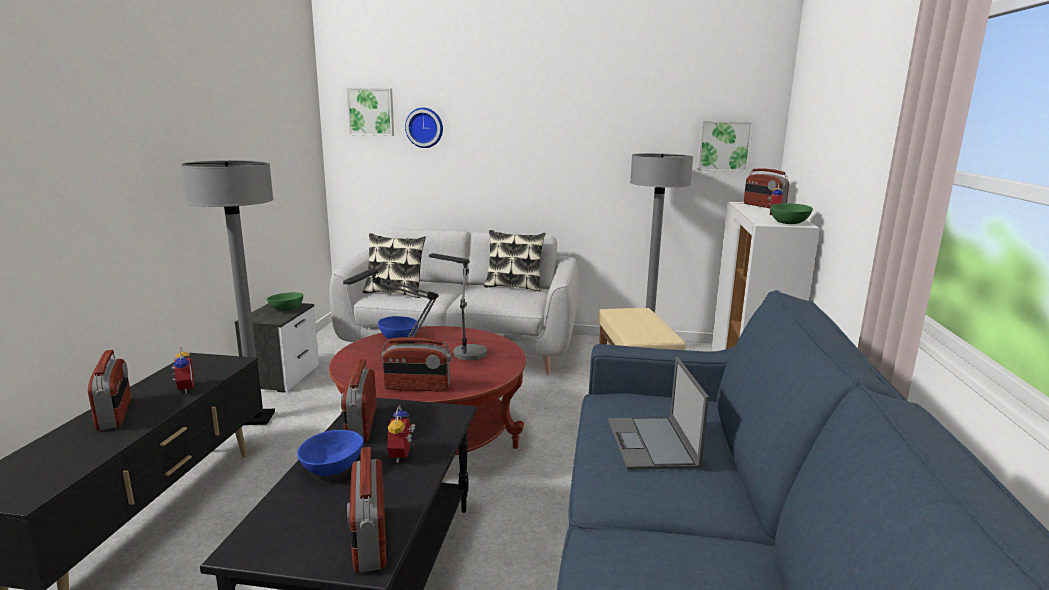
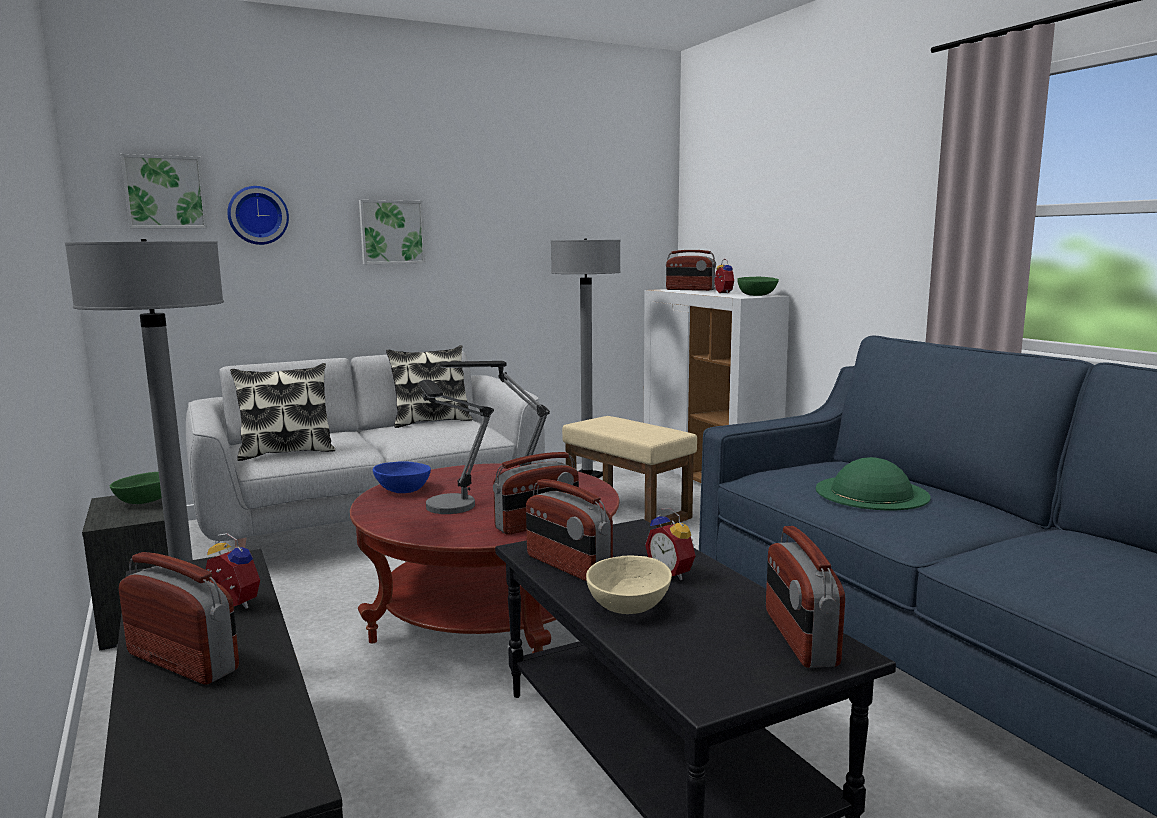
camera: 35 degrees left, 5 degrees down
blue bowl [297,430,364,476] -> beige bowl [586,555,672,614]
radio [347,447,386,572] -> radio turned 45 degrees clockwise [766,526,845,668]
laptop [608,357,709,470] -> green hat [816,457,931,510]
picture [697,121,753,172] -> picture moved to [359,200,426,264]

